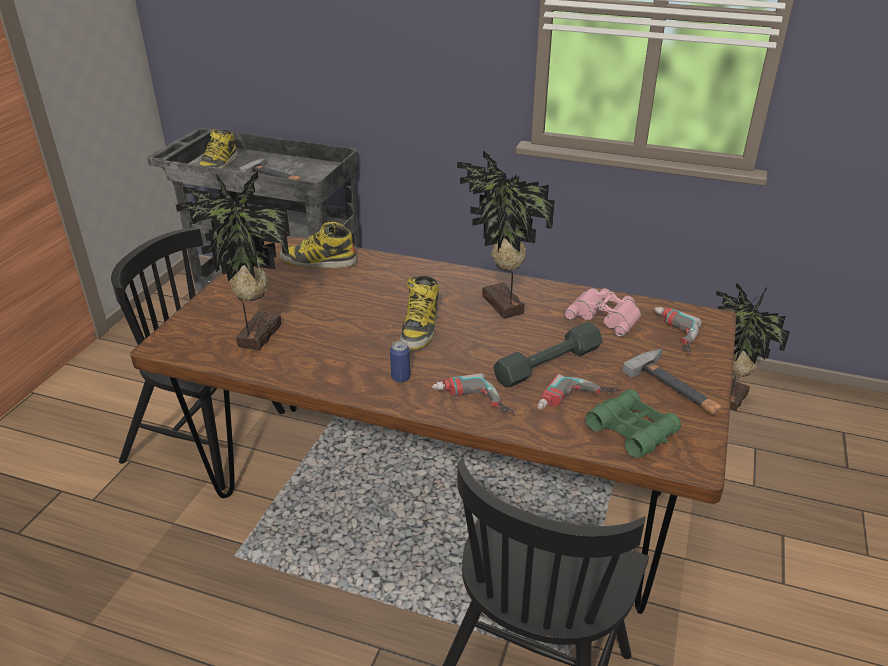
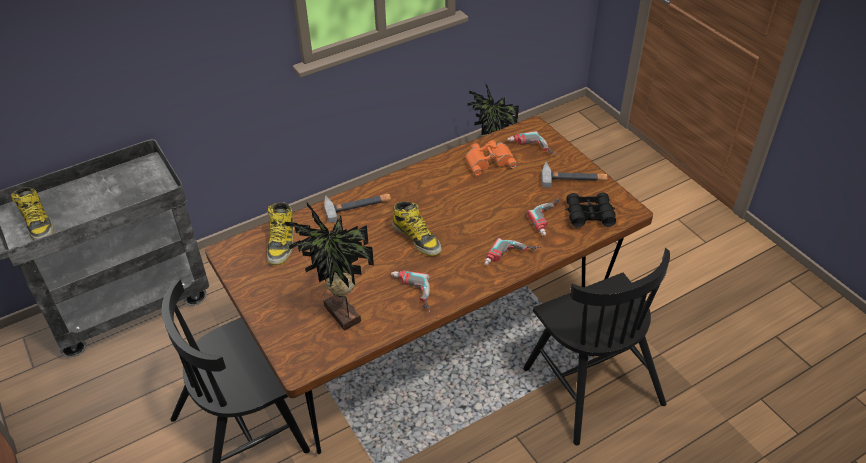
camera: 50 degrees left, 10 degrees up
hammer [239,158,301,180] -> hammer moved to [324,194,391,223]
boot [279,222,357,268] -> boot turned 45 degrees counterclockwise [267,202,294,265]
can [390,341,410,383] -> none
potted plant [457,151,555,319] -> none
grey dumbbell [493,322,603,388] -> none
pink binoculars [564,288,641,337] -> orange binoculars [465,140,517,176]
green binoculars [586,389,681,458] -> black binoculars [566,192,616,228]
none -> power drill [391,271,430,312]

